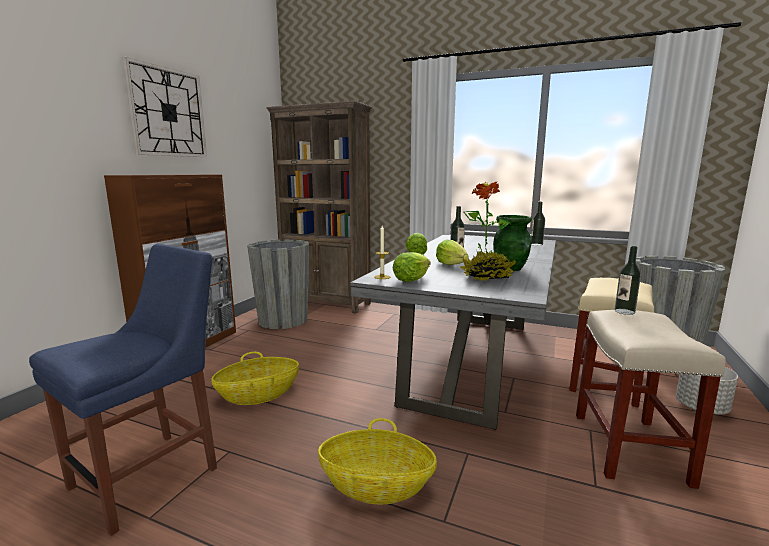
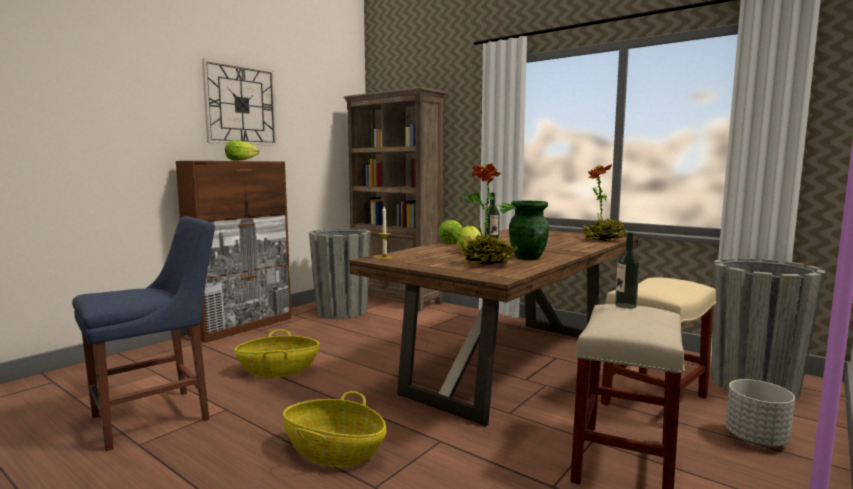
camera: 15 degrees right, 5 degrees down
grey dining table [350,234,556,430] -> brown dining table [349,229,638,427]
lettuce [393,252,430,282] -> lettuce moved to [225,140,259,161]
bottle [531,202,545,246] -> potted plant [582,164,626,241]

